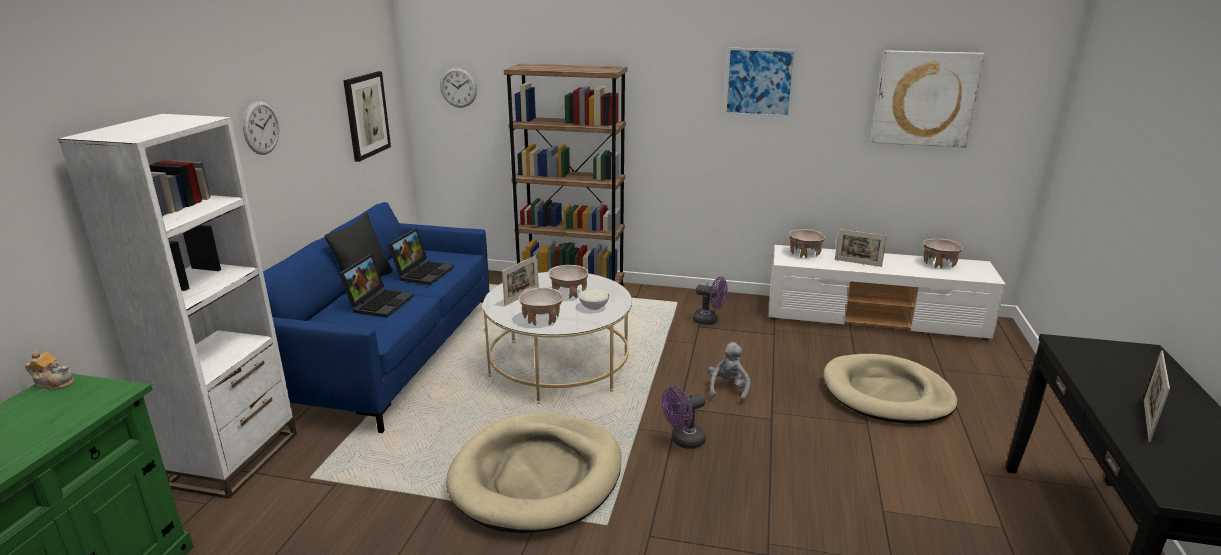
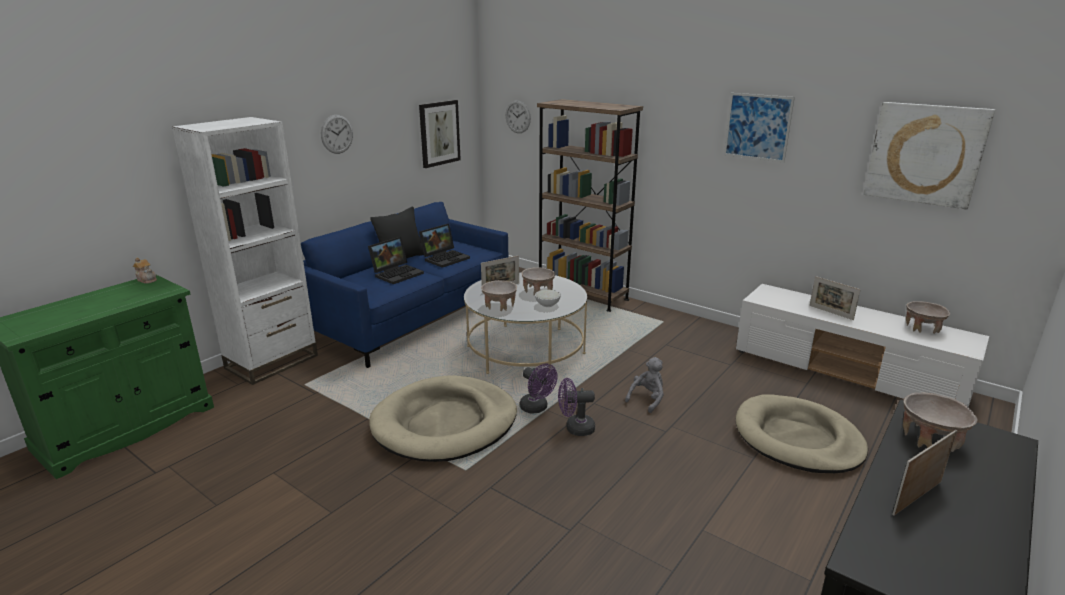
camera: 25 degrees right, 0 degrees up
purple fan [693,276,728,325] -> purple fan moved to [520,363,558,413]
beige bowl [789,229,826,258] -> beige bowl moved to [903,393,977,452]

